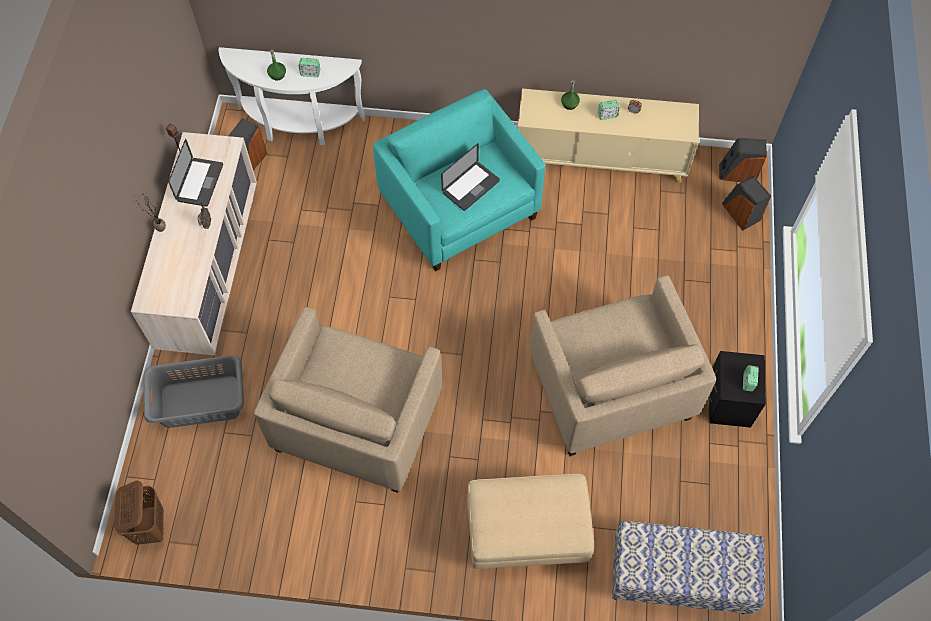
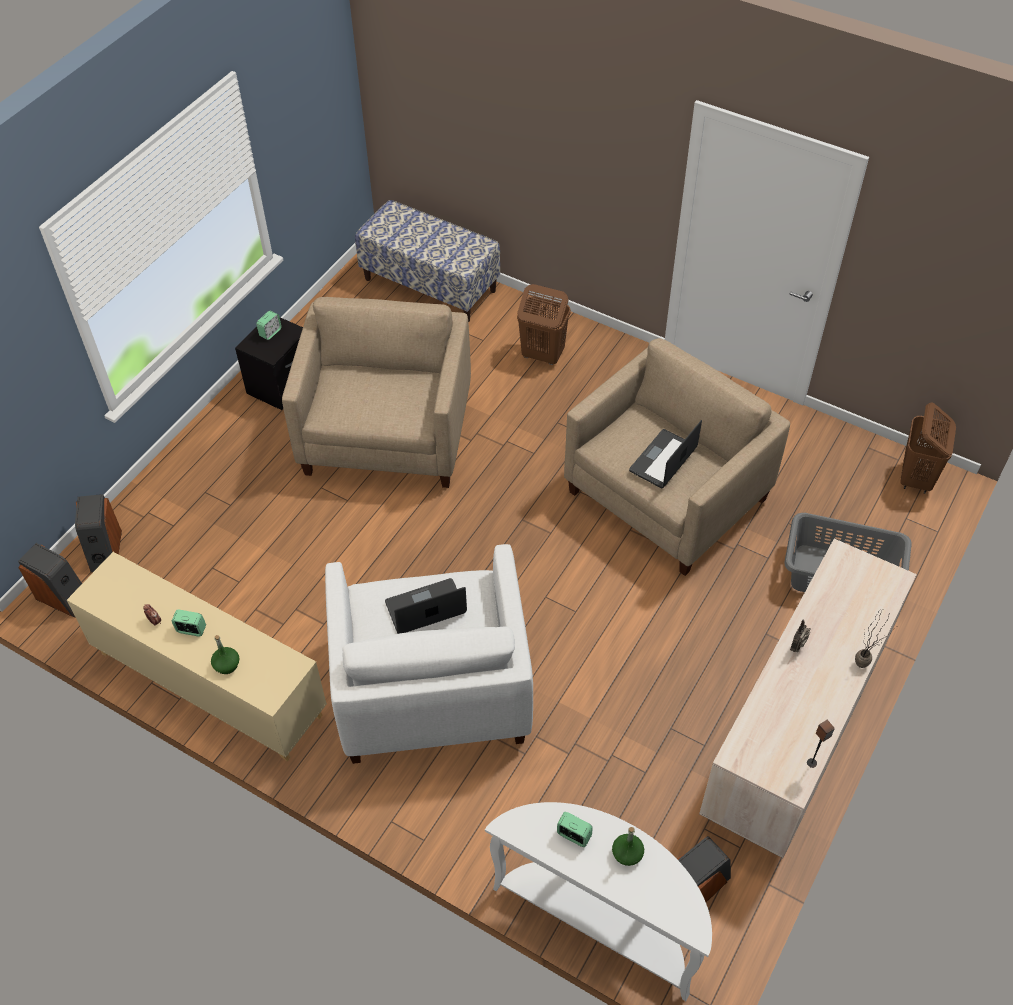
camera: 155 degrees left, 10 degrees down
laptop [168,139,223,207] -> laptop moved to [629,420,702,488]
turquoise armchair [373,89,545,271] -> white armchair [325,544,533,764]
beige ottoman [467,474,594,569] -> brown laundry basket [517,284,571,365]

